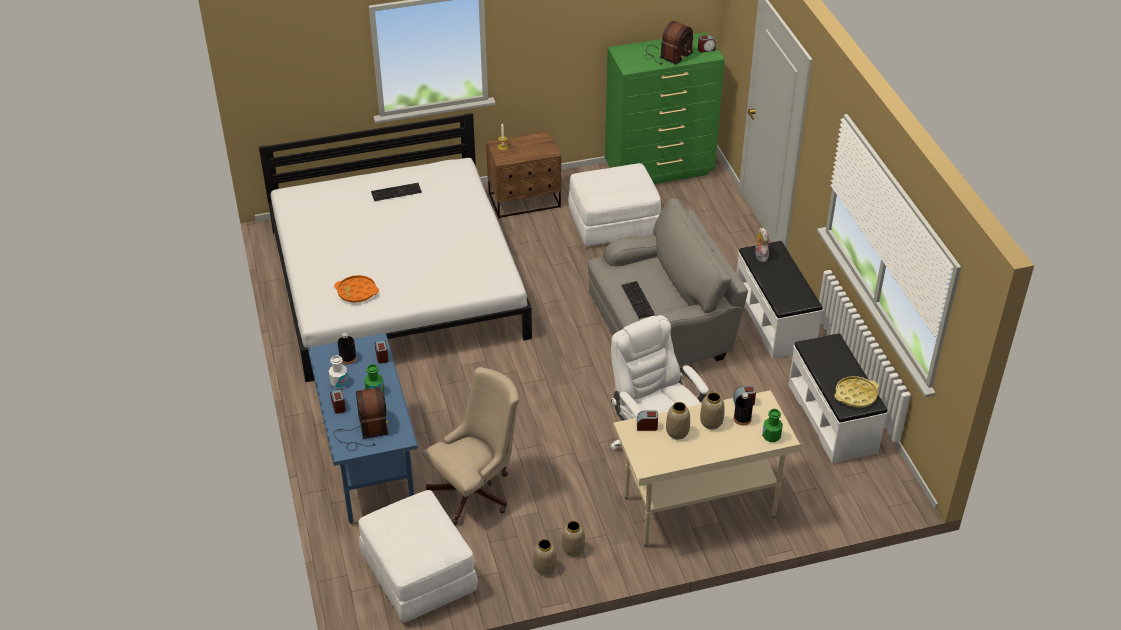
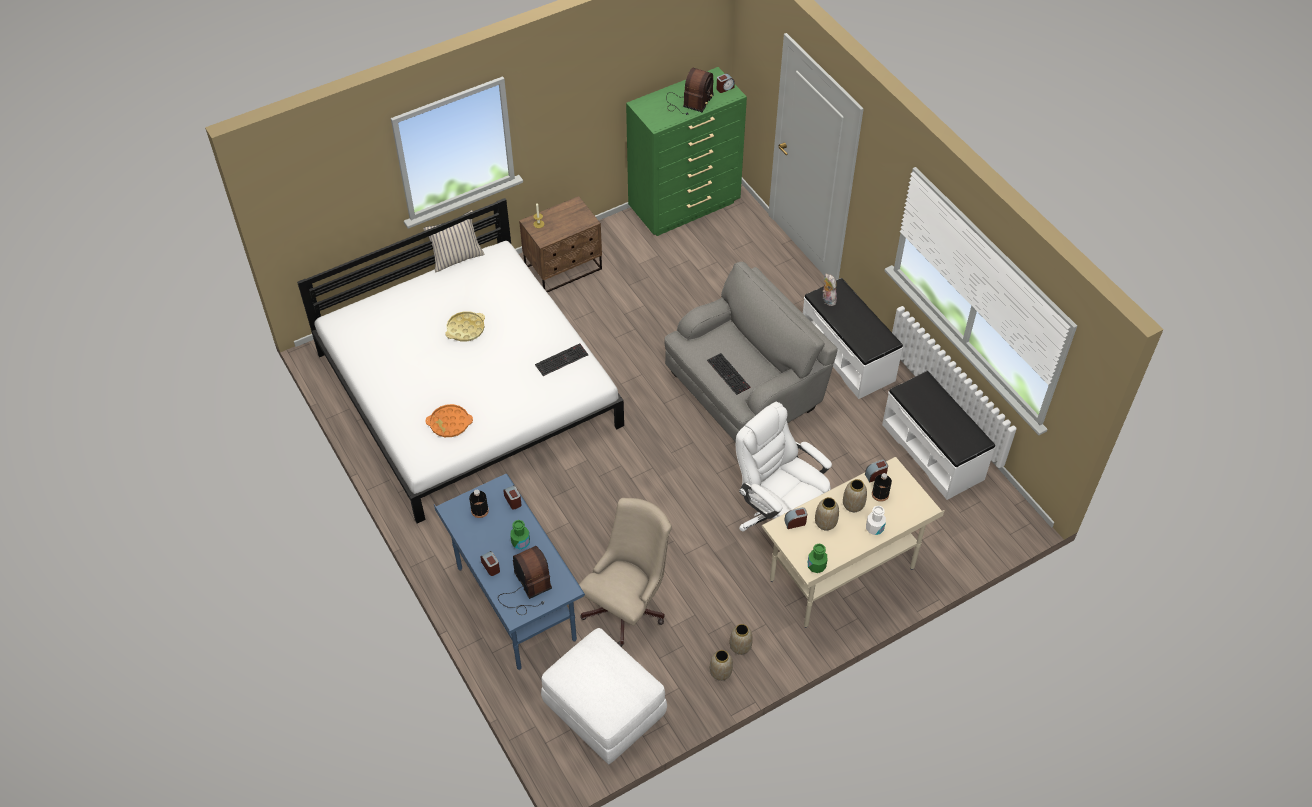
camera: 15 degrees left, 10 degrees up
white bottle [329,355,349,388] -> white bottle moved to [866,506,886,535]
keyboard [371,183,422,201] -> keyboard moved to [535,344,588,376]
white ottoman [568,163,661,246] -> none
green bottle [762,409,783,442] -> green bottle moved to [808,544,828,573]
yellow tray [834,376,879,408] -> yellow tray moved to [445,311,485,341]
none -> beige pillow [423,210,485,272]

